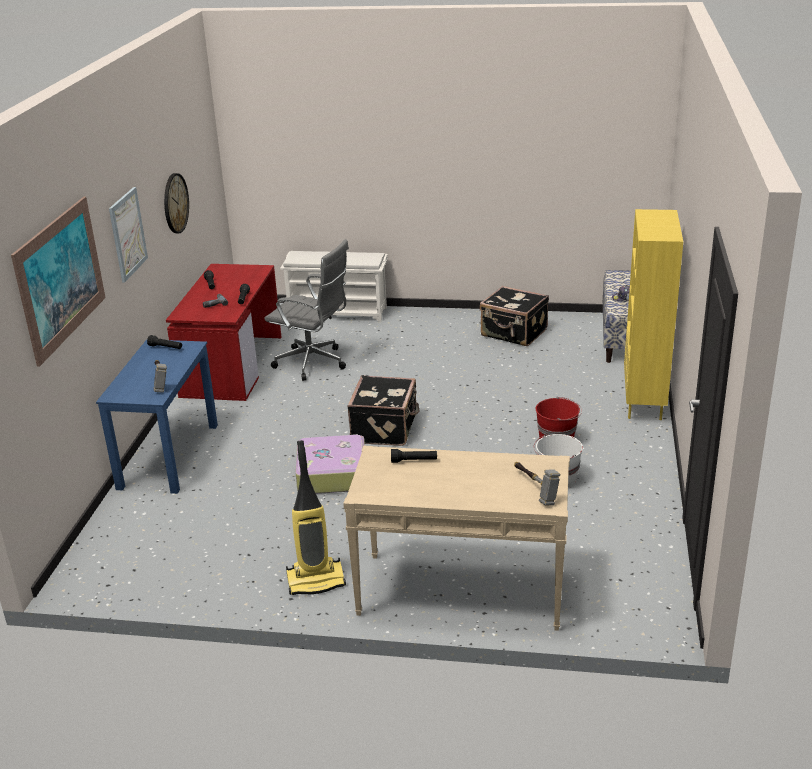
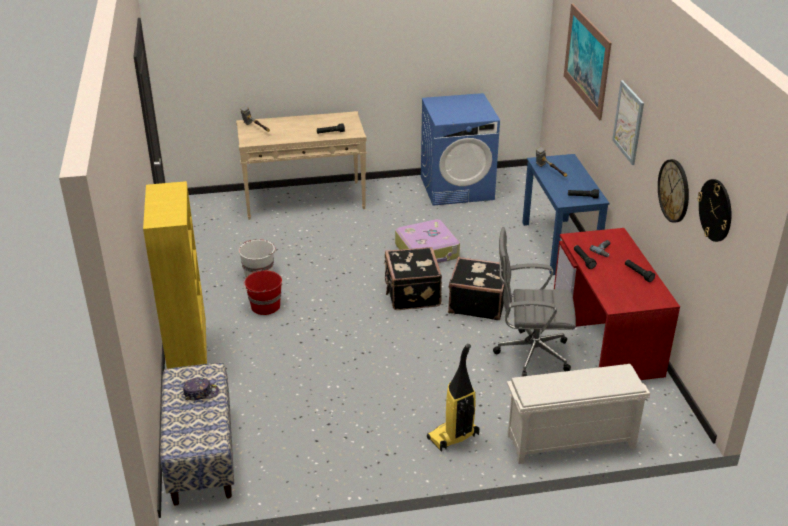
camera: 160 degrees right, 5 degrees up
vacuum cleaner [286,440,346,595] -> vacuum cleaner moved to [427,344,479,452]
black suitcase [480,286,549,346] -> black suitcase moved to [448,257,505,320]
none -> blue washing machine [421,93,500,206]
none -> wall clock [697,179,731,242]

